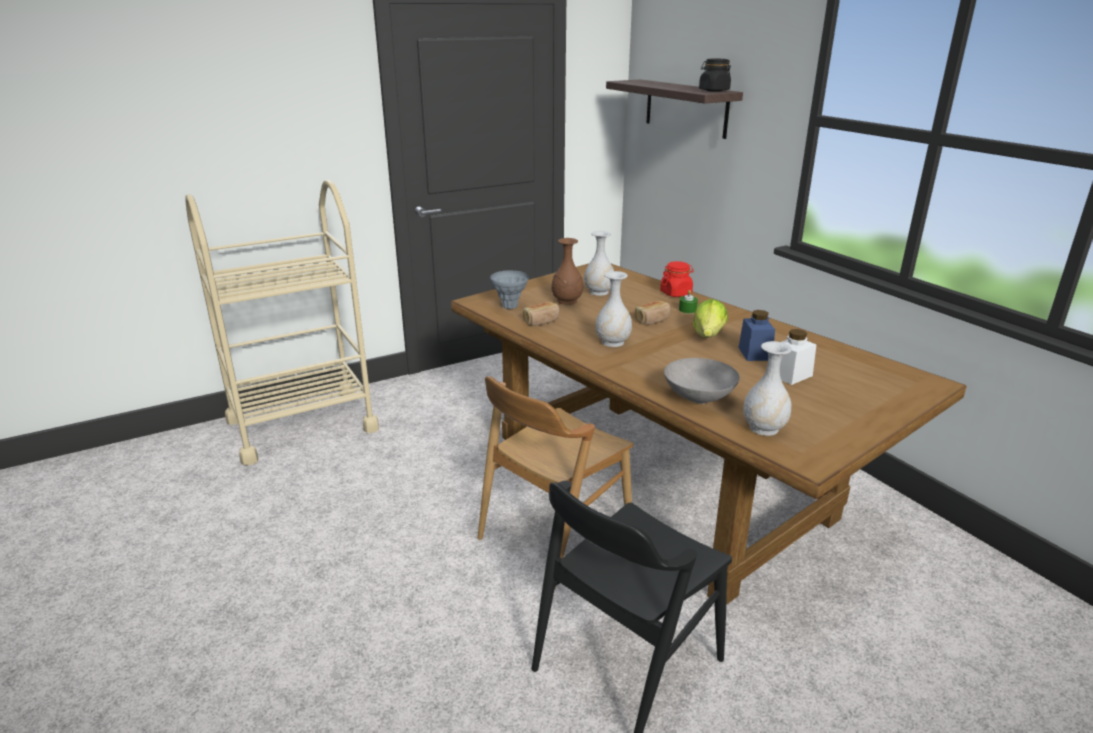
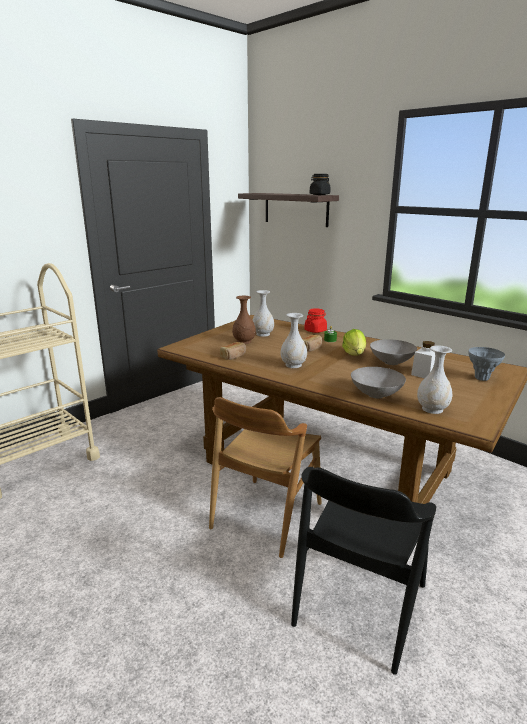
camera: 15 degrees left, 5 degrees down
grey vase [490,270,529,309] -> grey vase moved to [468,347,505,381]
blue jar [738,310,775,361] -> grey bowl [370,339,417,365]

